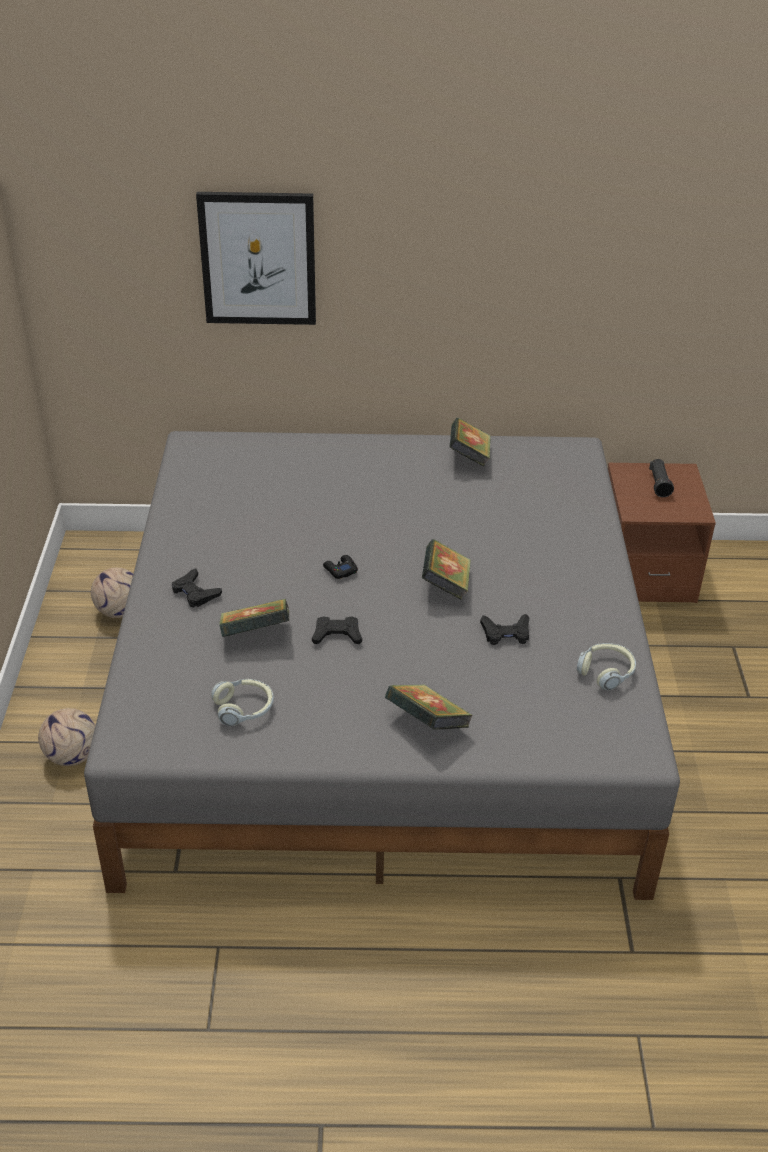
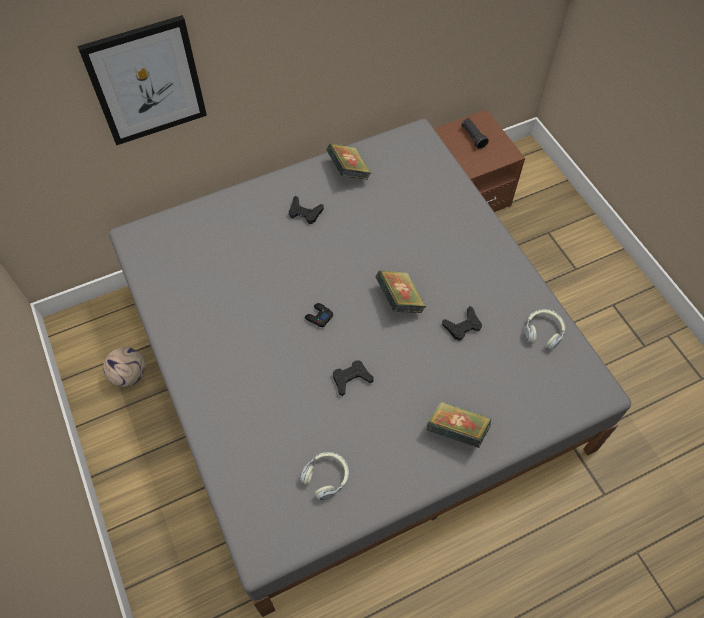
camera: 25 degrees left, 20 degrees up
football [38,708,95,766] -> none
black game controller [172,568,222,608] -> black game controller moved to [289,196,324,224]
book [219,599,289,637] -> none

